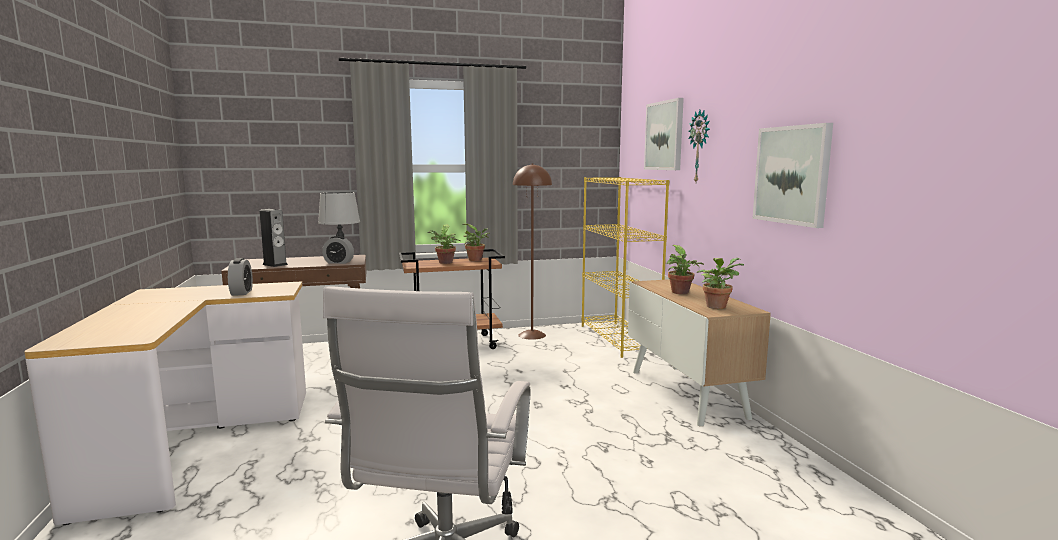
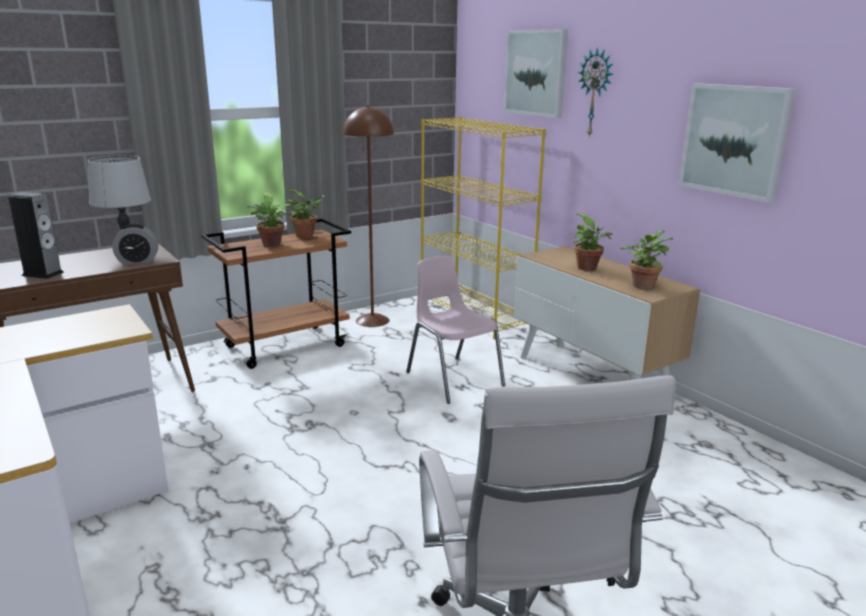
camera: 20 degrees left, 10 degrees up
alarm clock [228,258,253,296] -> none
none -> pink chair [406,256,505,404]

